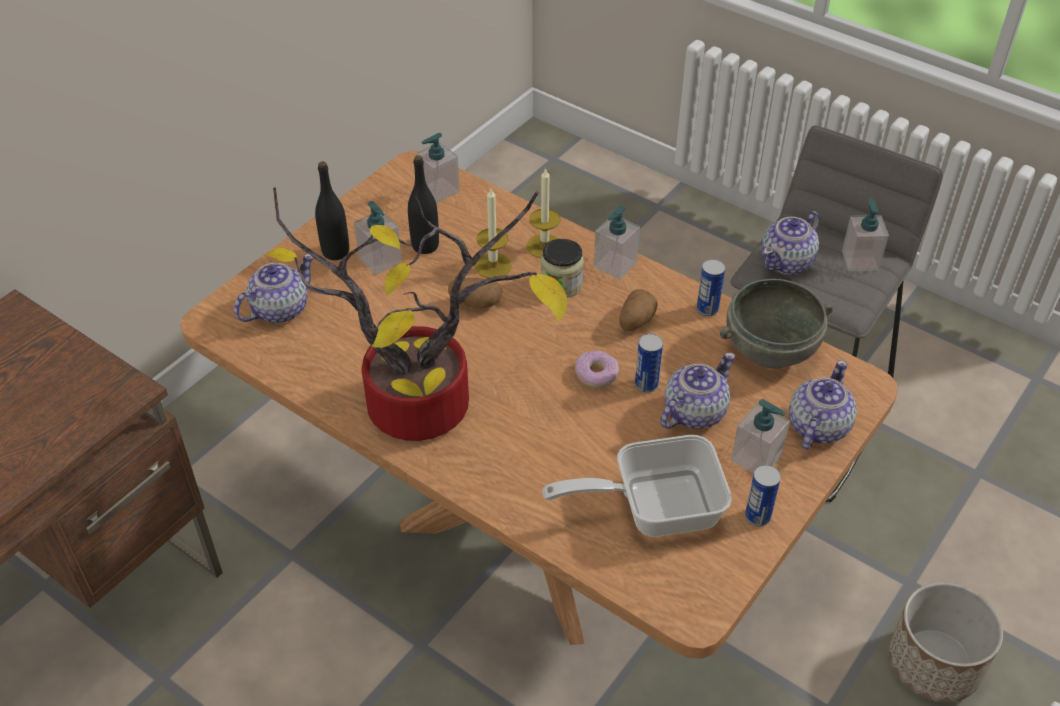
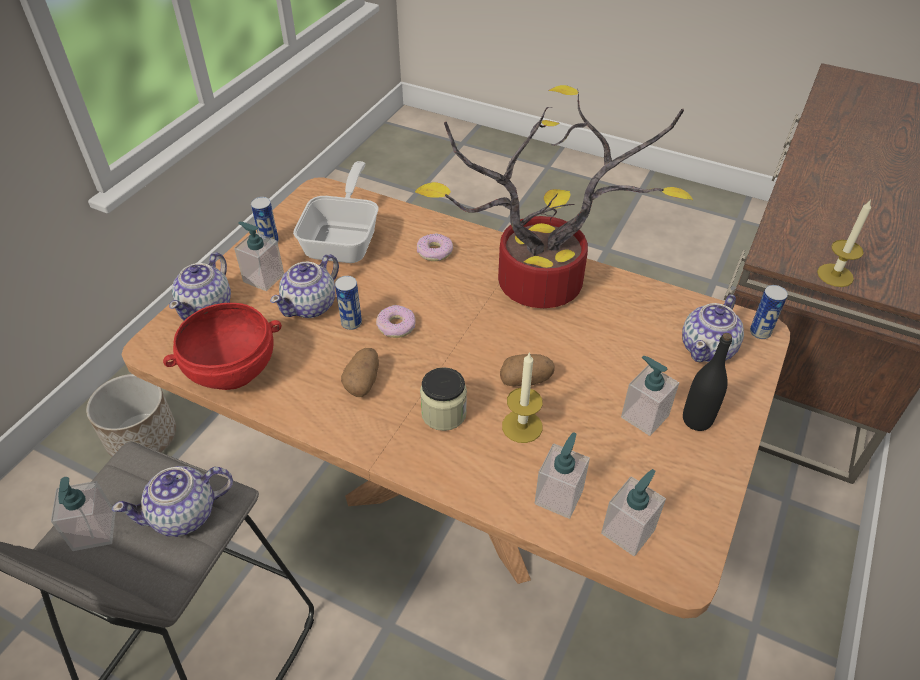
camera: 170 degrees right, 0 degrees up
black bottle [408,155,439,254] -> none
candle [526,167,561,258] -> candle moved to [817,200,871,287]
frying pan [542,435,732,537] -> frying pan turned 60 degrees counterclockwise [293,161,379,263]
soap dispenser [593,206,640,280] -> soap dispenser moved to [535,432,590,519]
can [697,259,725,316] -> can moved to [750,285,788,339]
grey bowl [720,279,833,368] -> red bowl [163,303,282,390]
teapot [761,211,820,274] -> teapot turned 150 degrees counterclockwise [112,466,233,537]
none -> donut [417,234,453,261]

